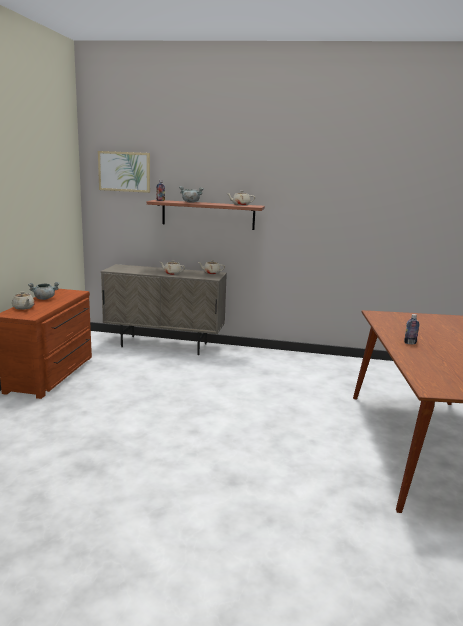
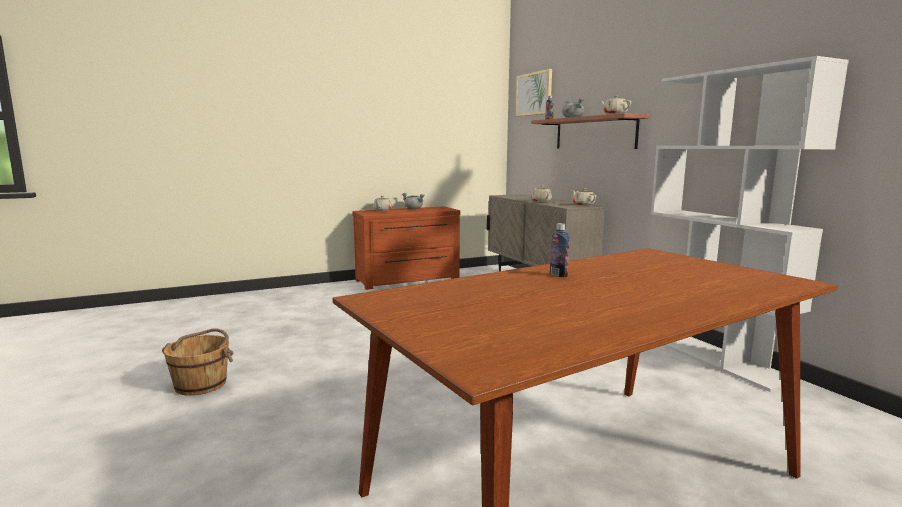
camera: 55 degrees right, 5 degrees down
none -> brown bucket [162,328,234,396]
none -> white bookcase [651,56,849,392]

